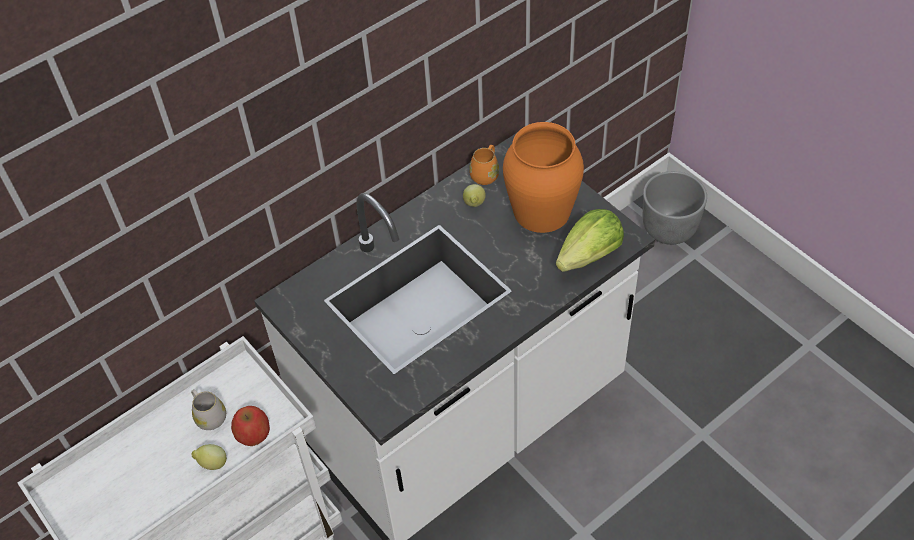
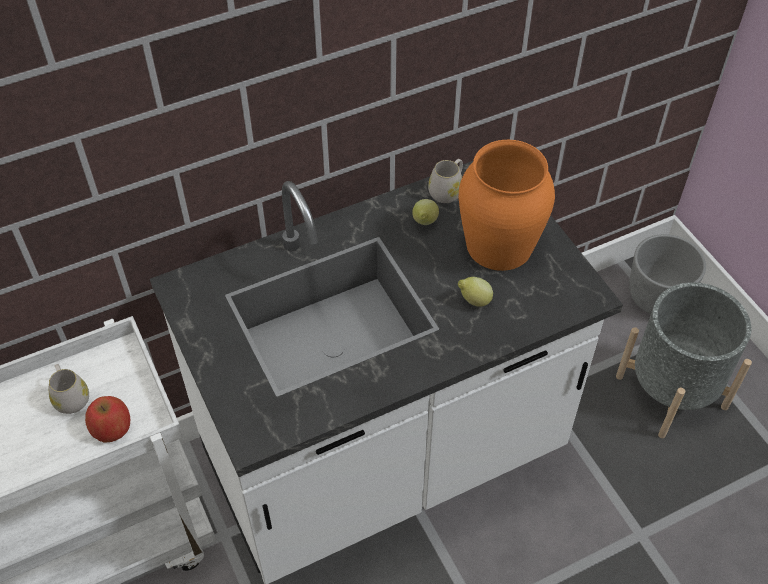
camera: 10 degrees right, 0 degrees up
lemon [191,444,226,470] -> lemon moved to [458,277,493,307]
orange mug [469,145,499,185] -> white mug [428,159,463,203]
lettuce [556,209,624,272] -> none
none -> grey planter [616,282,752,438]

